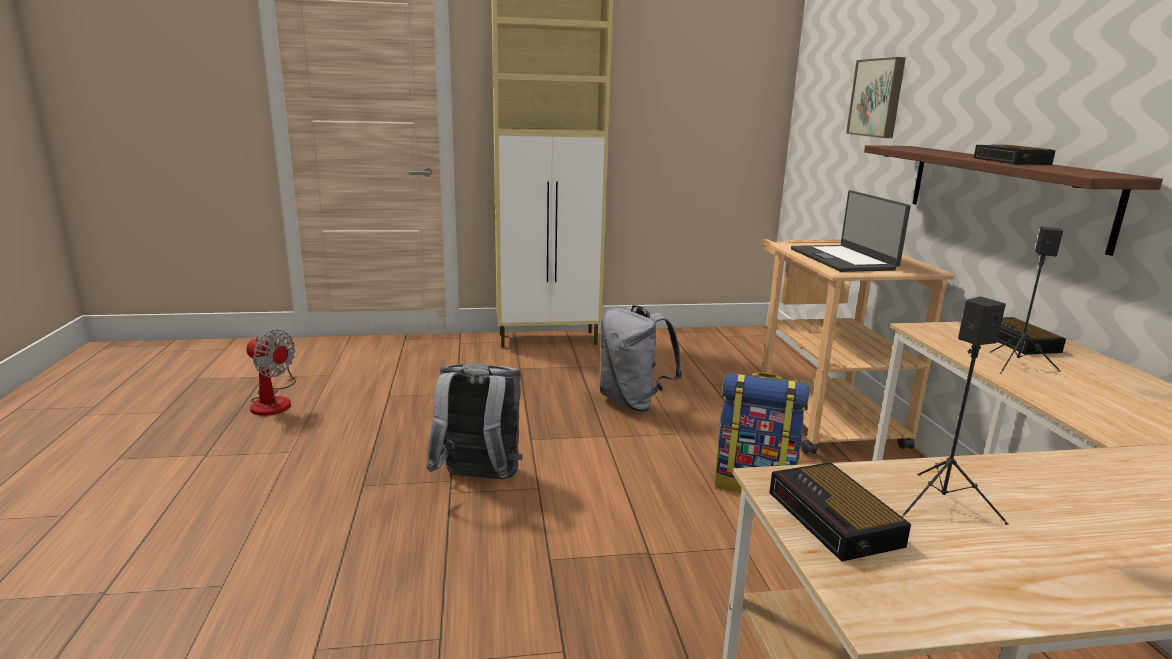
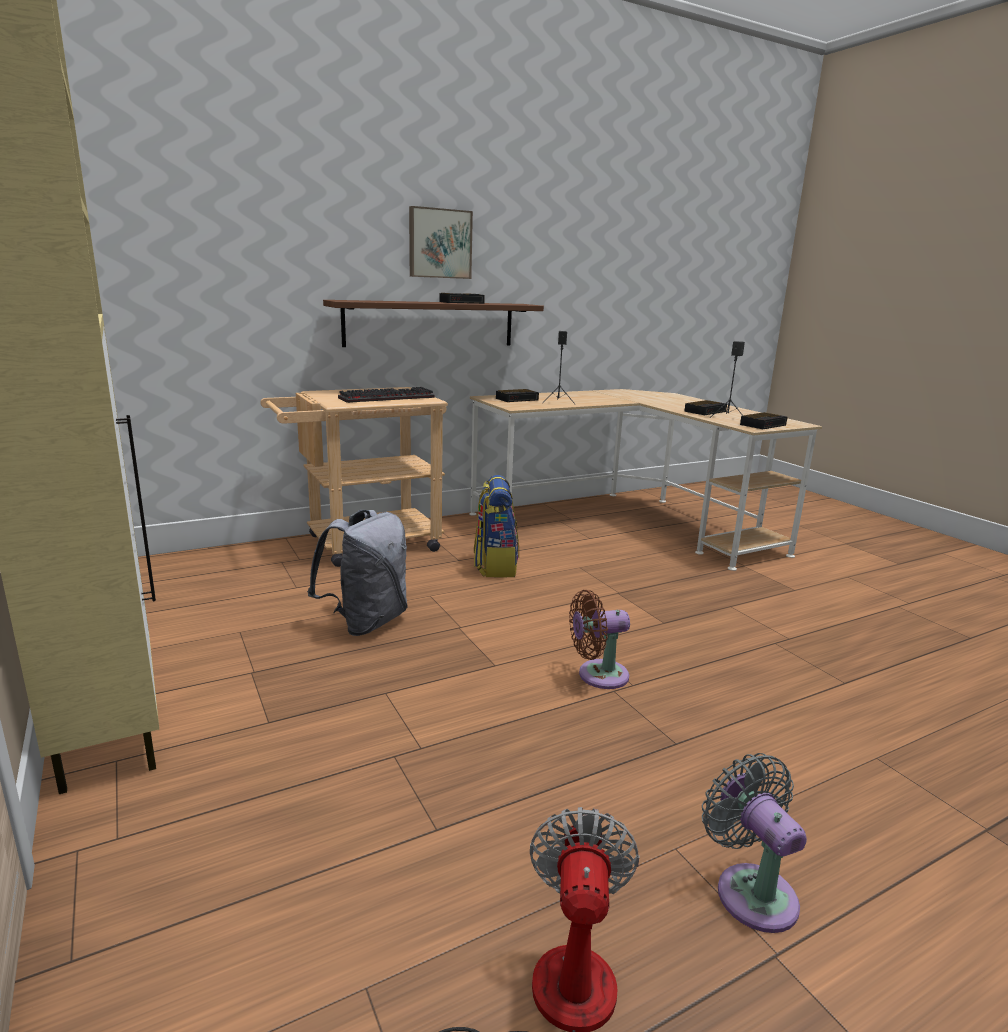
camera: 110 degrees left, 0 degrees up
grey backpack [427,363,523,479] -> brown fan [569,590,630,689]
laptop [791,190,911,272] -> keyboard [338,387,435,403]
picture [846,57,906,138] -> picture moved to [409,206,473,279]
none -> alarm clock [684,400,727,415]
none -> grey fan [702,753,807,933]

